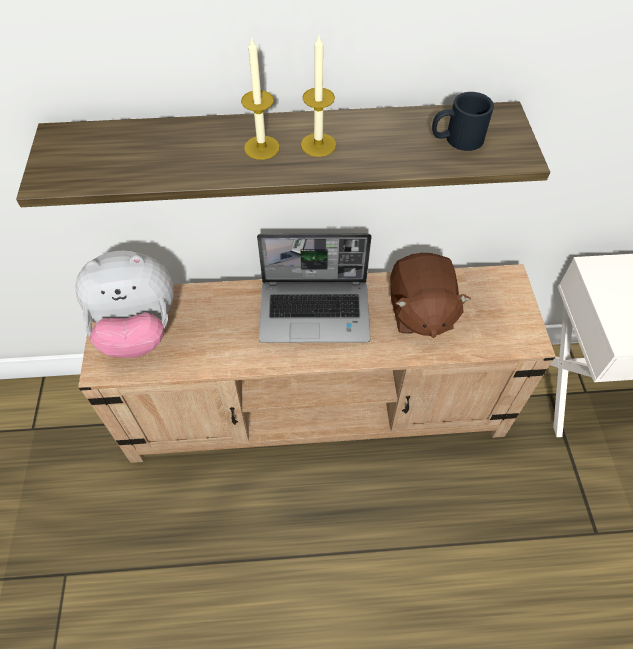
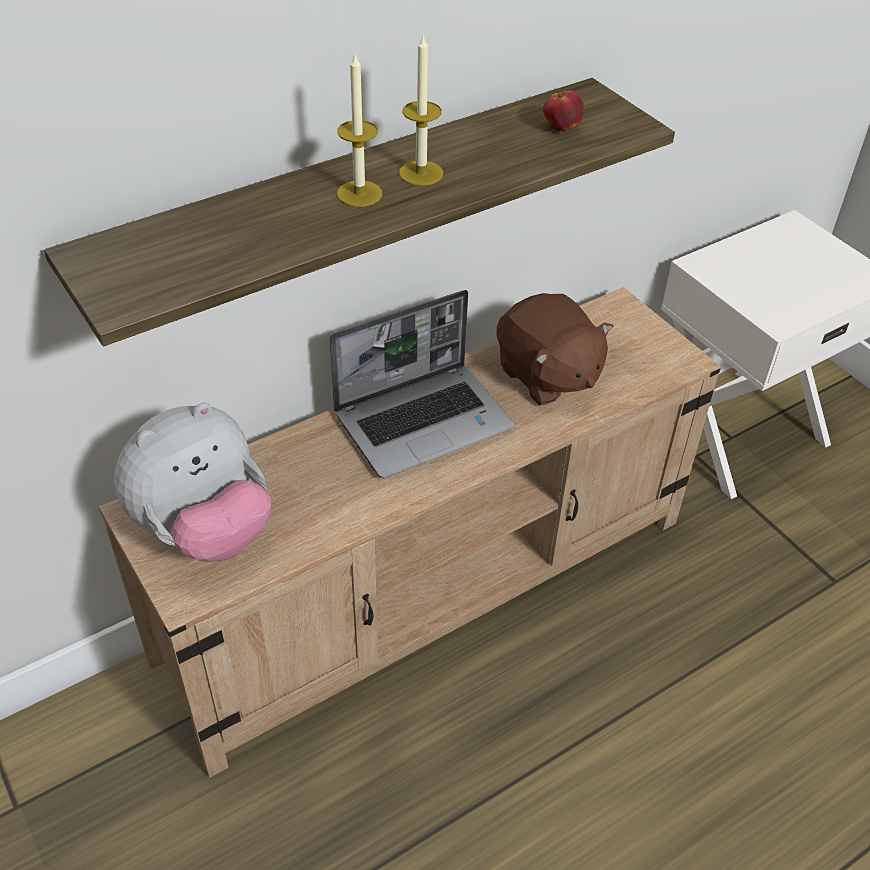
camera: 30 degrees left, 10 degrees down
black mug [432,92,494,151] -> apple [543,89,584,131]

